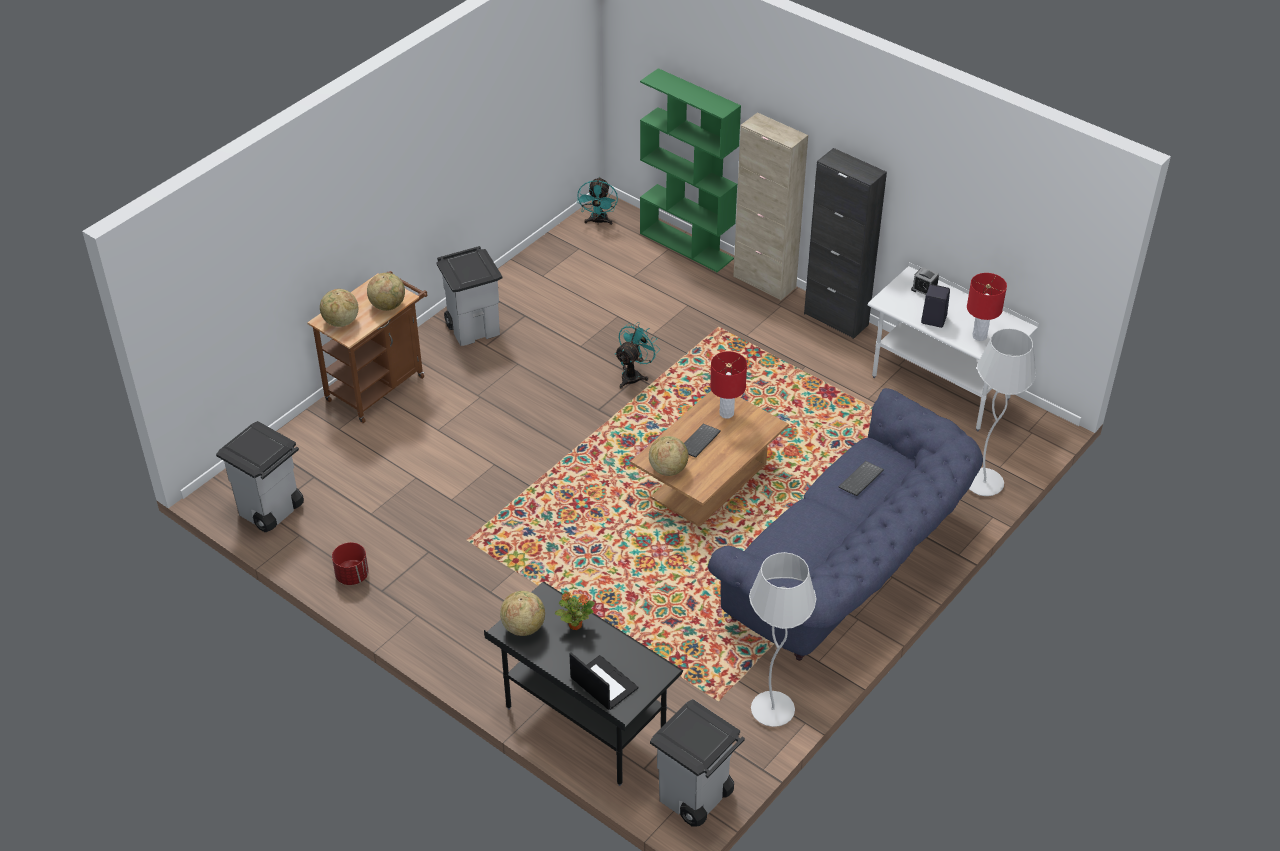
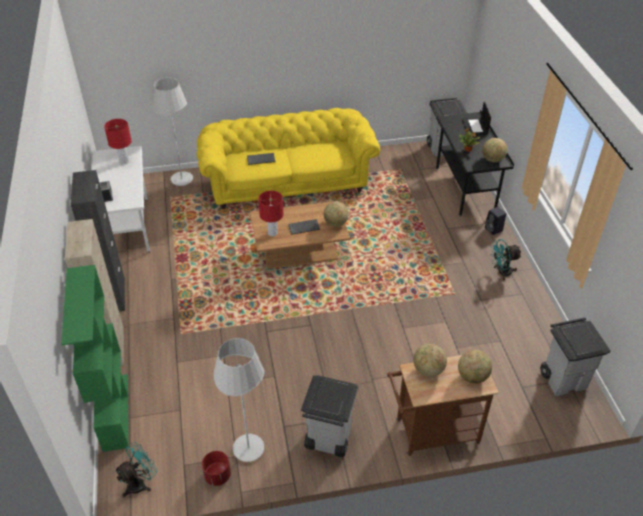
camera: 140 degrees left, 0 degrees up
red planter [332,542,369,585] -> red planter moved to [202,451,231,486]
turquoise fan [614,322,660,388] -> turquoise fan moved to [490,239,522,280]
blue sofa [708,388,983,661] -> yellow sofa [197,108,380,209]
white floor lamp [749,552,816,727] -> white floor lamp moved to [214,338,264,462]
black speaker [921,284,950,328] -> black speaker moved to [485,207,506,235]

